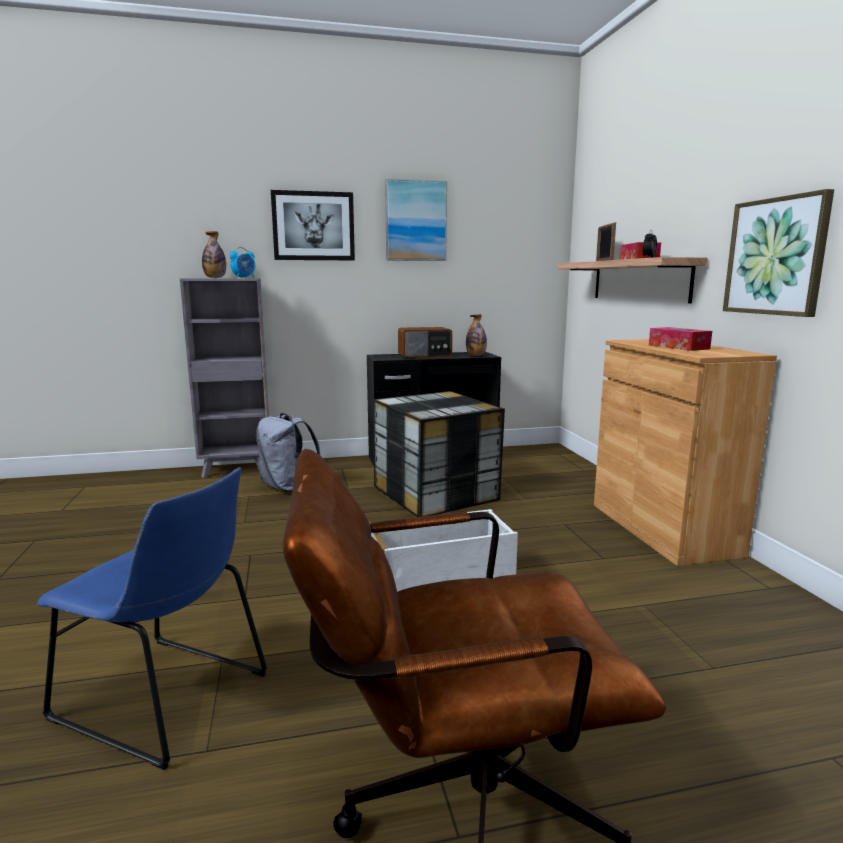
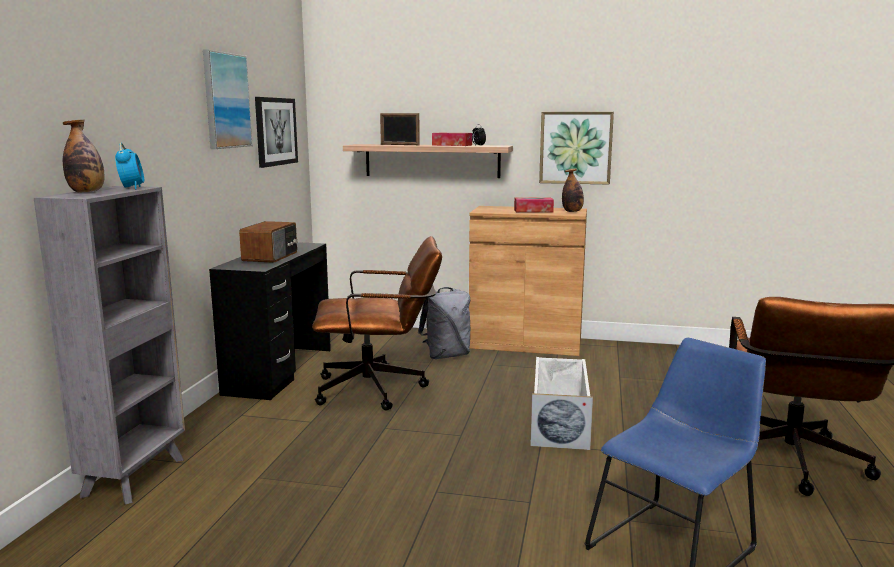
camera: 65 degrees left, 0 degrees up
grey backpack [256,413,320,492] -> grey backpack moved to [418,287,470,359]
picture [271,190,355,260] -> picture moved to [255,97,298,168]
storage box [373,391,505,517] -> brown office chair [312,236,442,411]
bottle [466,314,487,356] -> bottle moved to [562,168,584,212]

